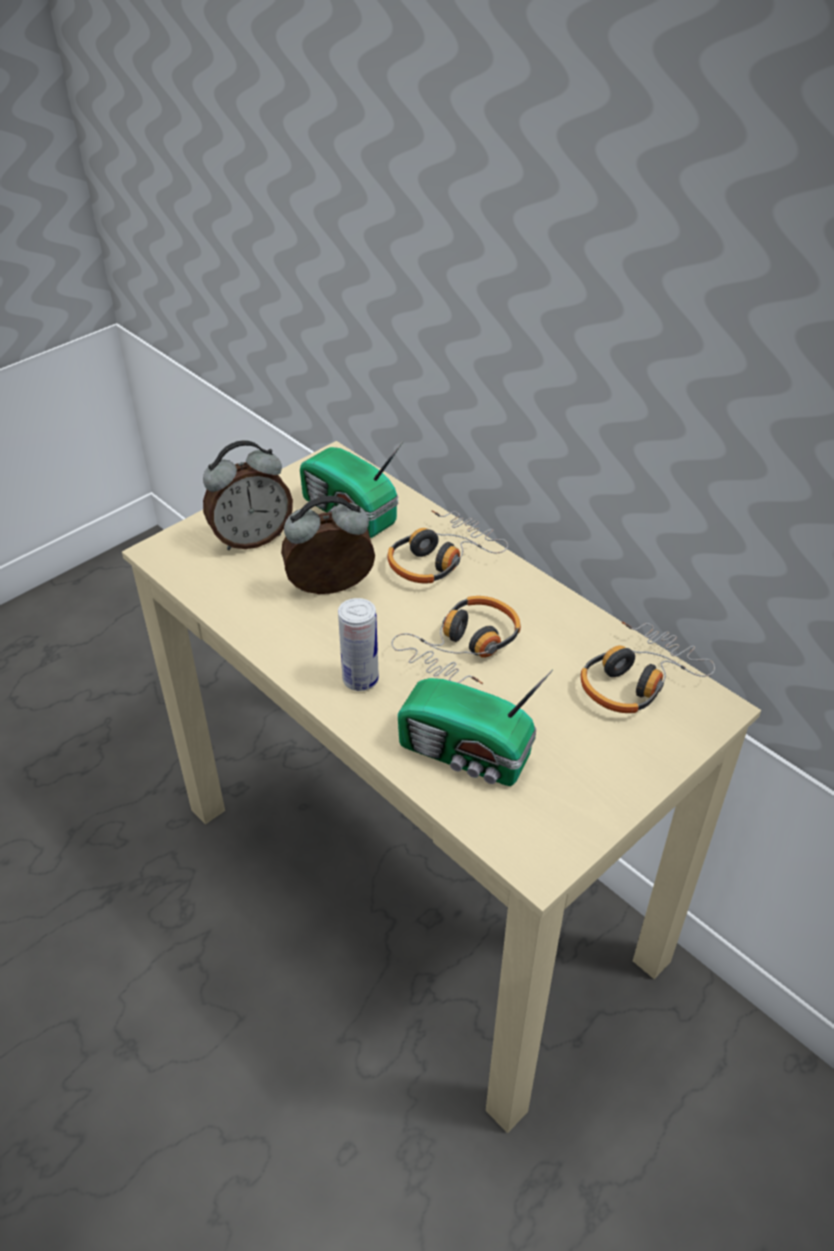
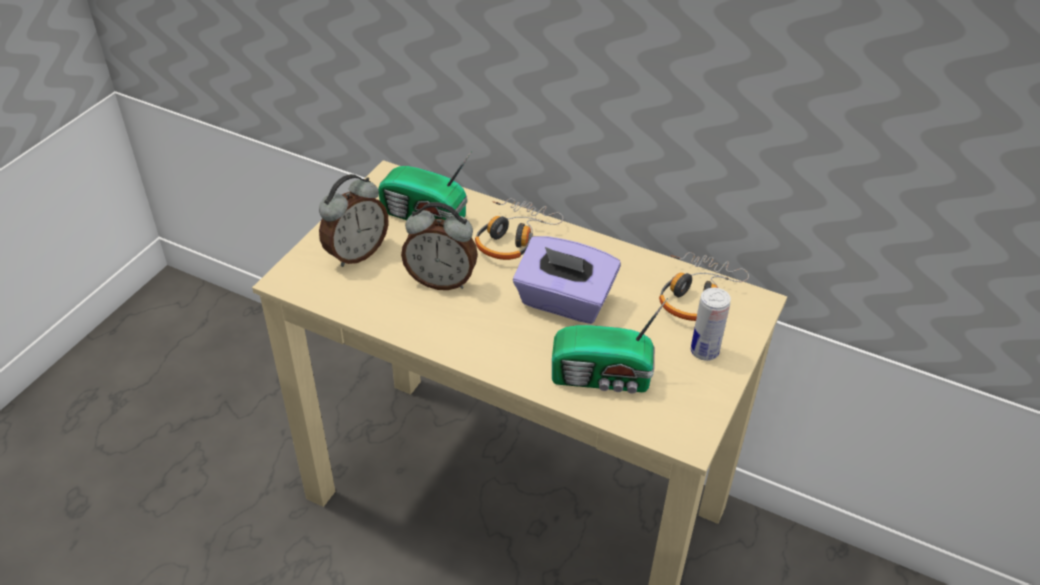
camera: 20 degrees left, 0 degrees up
alarm clock [281,496,375,594] -> alarm clock turned 135 degrees counterclockwise [401,202,478,290]
can [338,598,379,691] -> can moved to [691,288,731,361]
headphones [391,596,521,684] -> purple tissue box [513,236,621,324]

